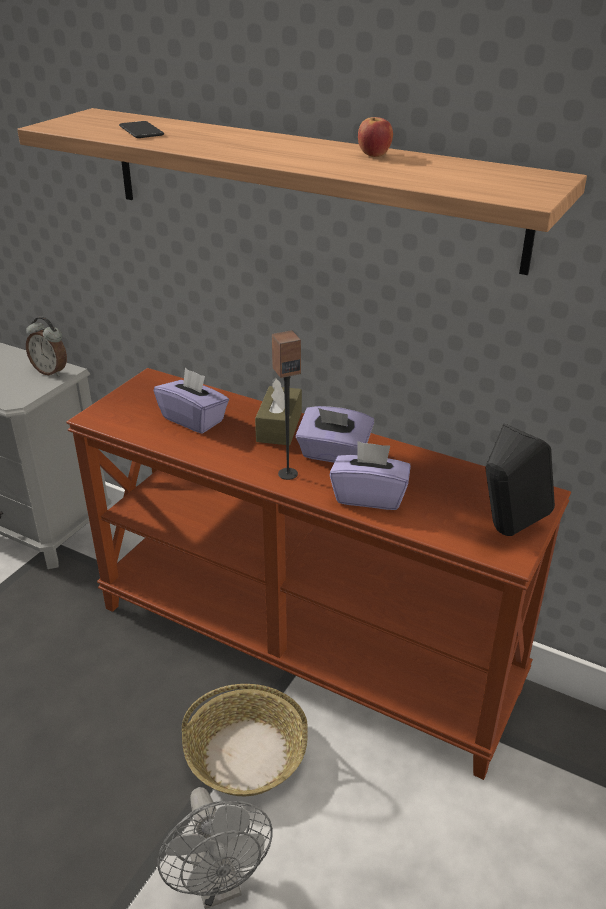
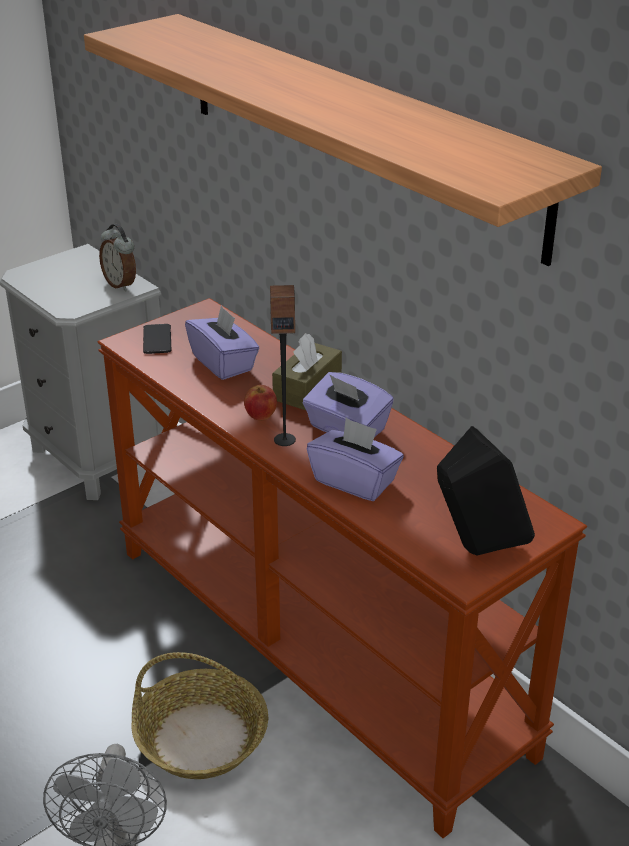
camera: 20 degrees right, 0 degrees up
phone [119,121,164,138] -> phone moved to [143,324,172,354]
apple [358,117,393,157] -> apple moved to [244,385,277,420]

